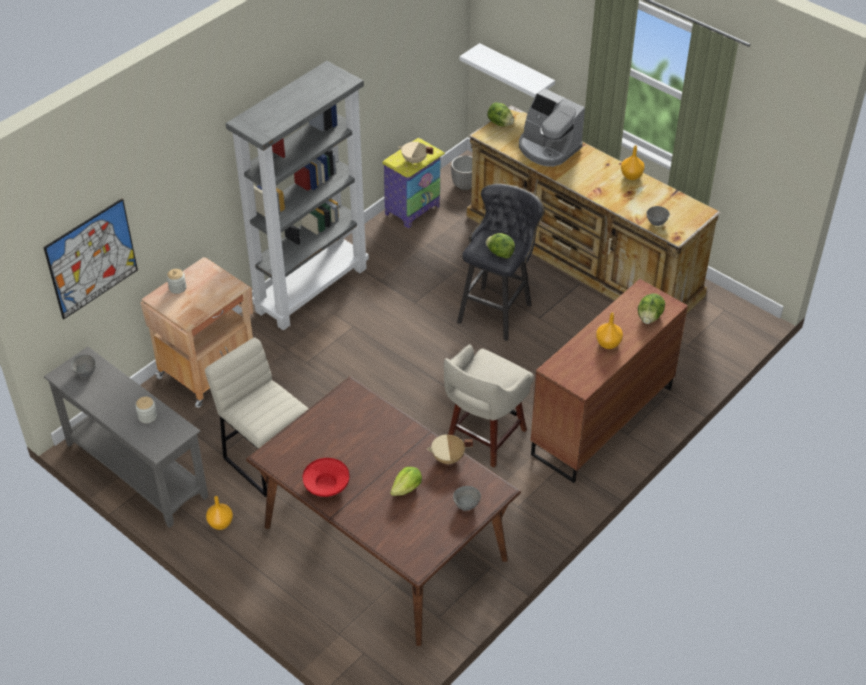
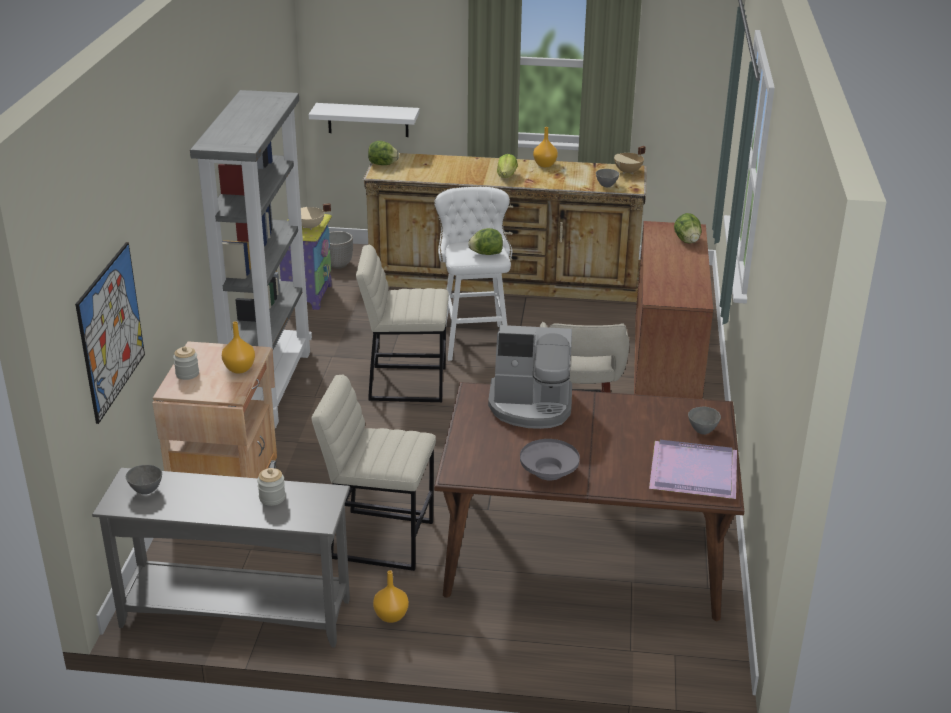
camera: 35 degrees left, 15 degrees down
red bowl [303,458,349,497] -> grey bowl [520,439,580,481]
lettuce [390,467,422,496] -> lettuce moved to [497,154,518,178]
beige cooking pot [427,434,473,465] -> beige cooking pot moved to [614,146,646,174]
black stool [457,183,545,341] -> white stool [434,186,513,361]
coffee machine [519,89,585,167] -> coffee machine moved to [488,325,572,429]
orange vase [596,312,623,349] -> orange vase moved to [222,321,255,373]
none -> beige chair [356,245,449,402]
none -> purple tray [649,440,737,499]

